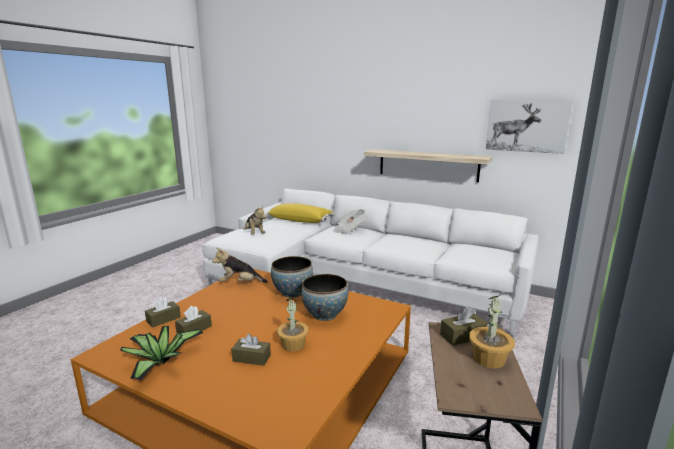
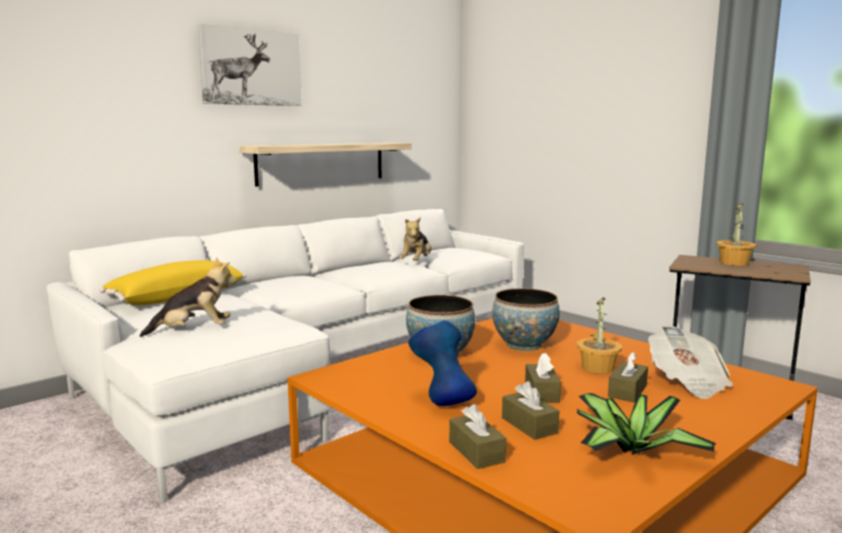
camera: 70 degrees left, 5 degrees down
plush toy [212,248,268,283] -> plush toy moved to [399,218,432,261]
newspaper [333,209,367,234] -> newspaper moved to [648,325,733,399]
brown tissue box [440,307,487,346] -> brown tissue box moved to [525,353,561,403]
picture [486,100,573,154] -> picture moved to [198,24,302,106]
none -> blue vase [408,320,477,406]

